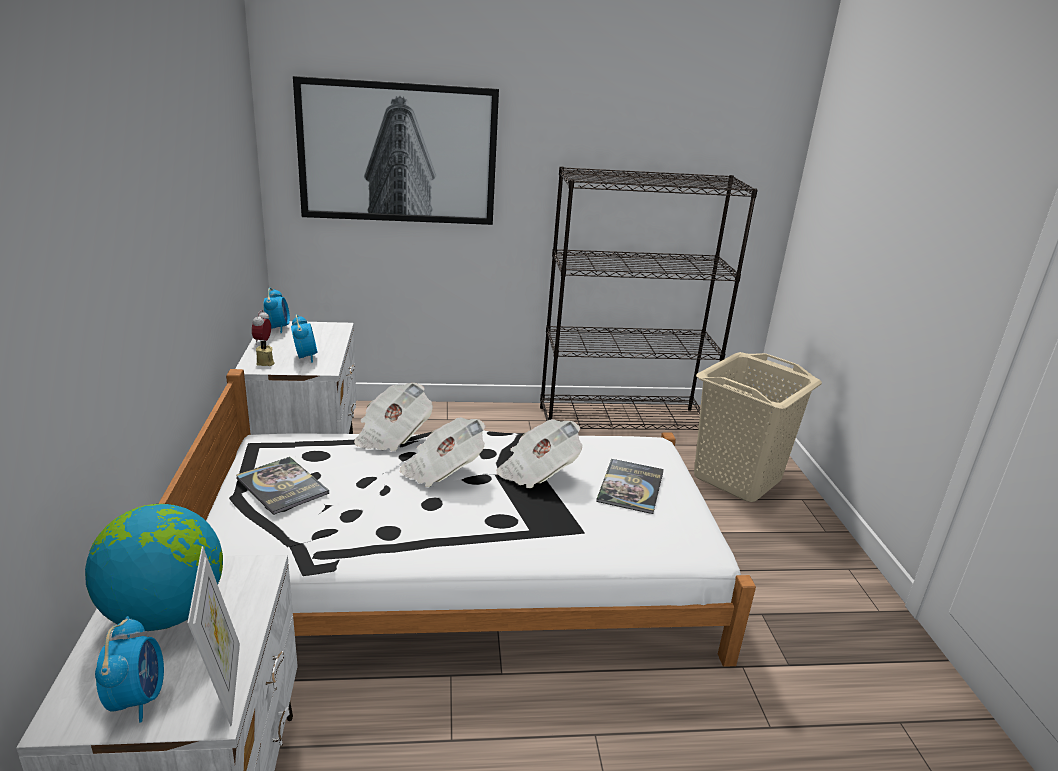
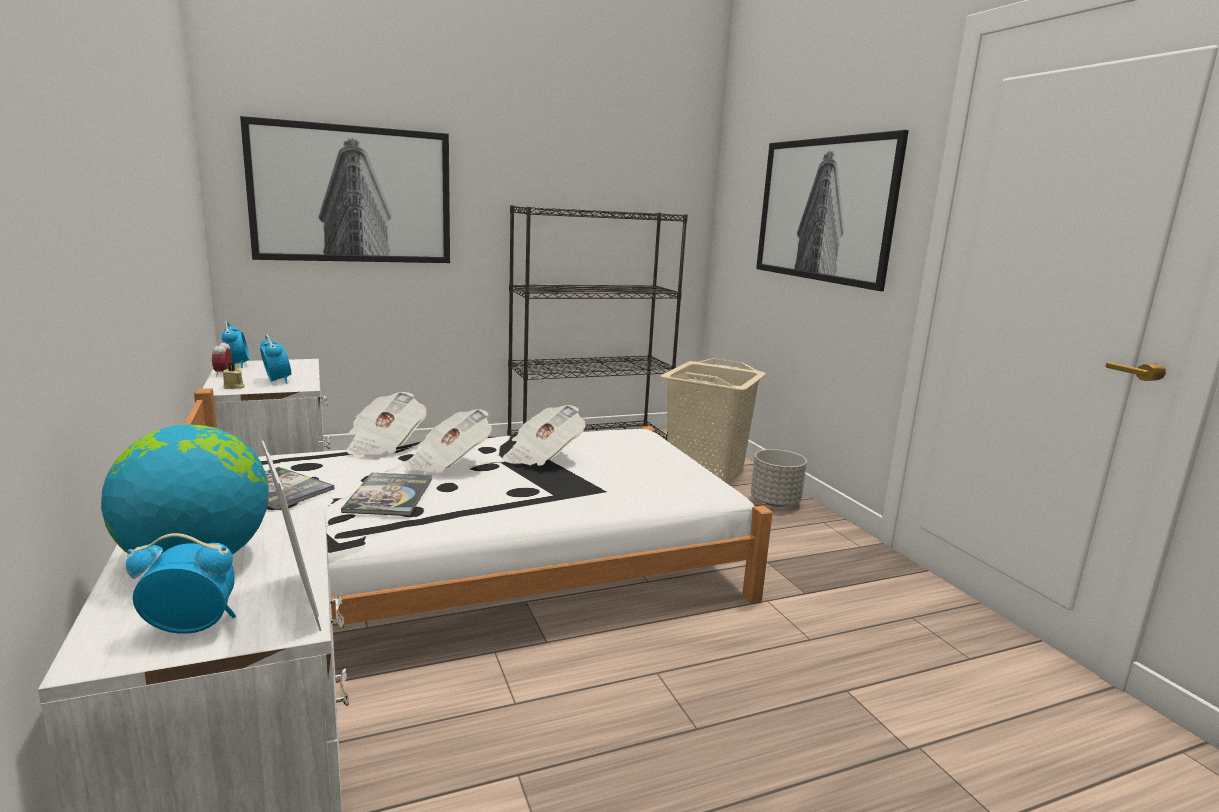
camera: 15 degrees left, 10 degrees down
alarm clock [95,616,164,723] -> alarm clock turned 75 degrees counterclockwise [126,533,236,634]
book [596,459,664,514] -> book moved to [341,473,432,516]
none -> grey planter [751,449,807,507]
none -> picture [756,130,909,291]

